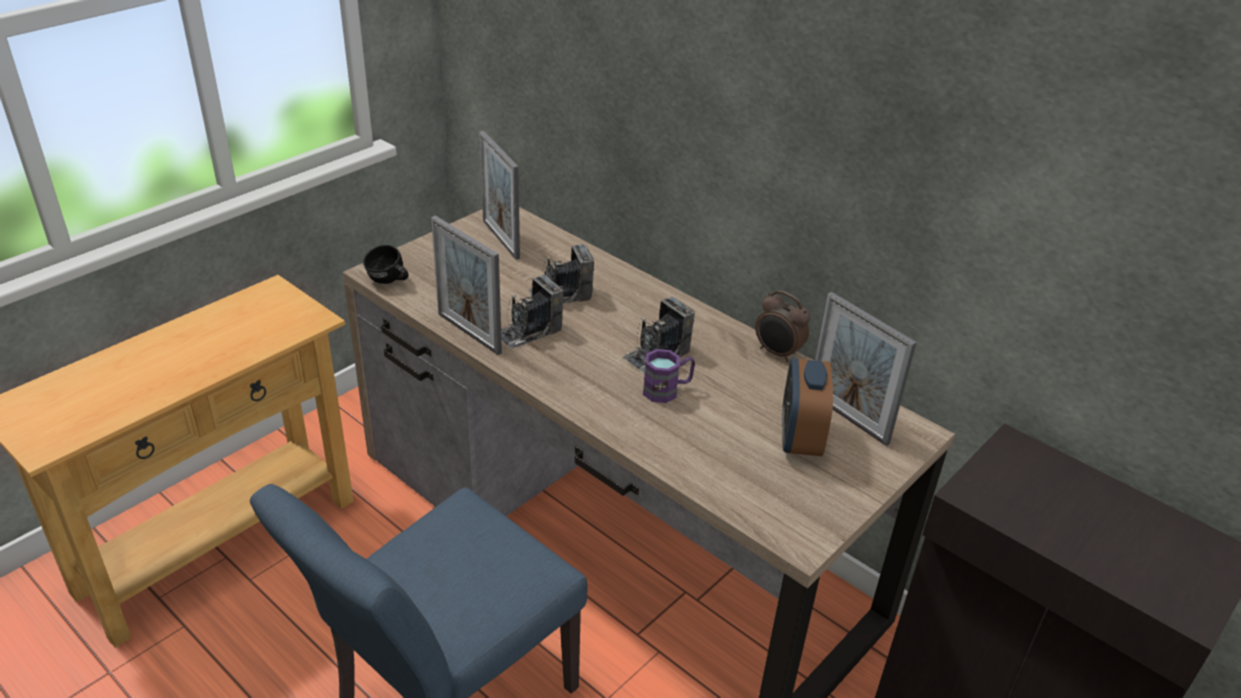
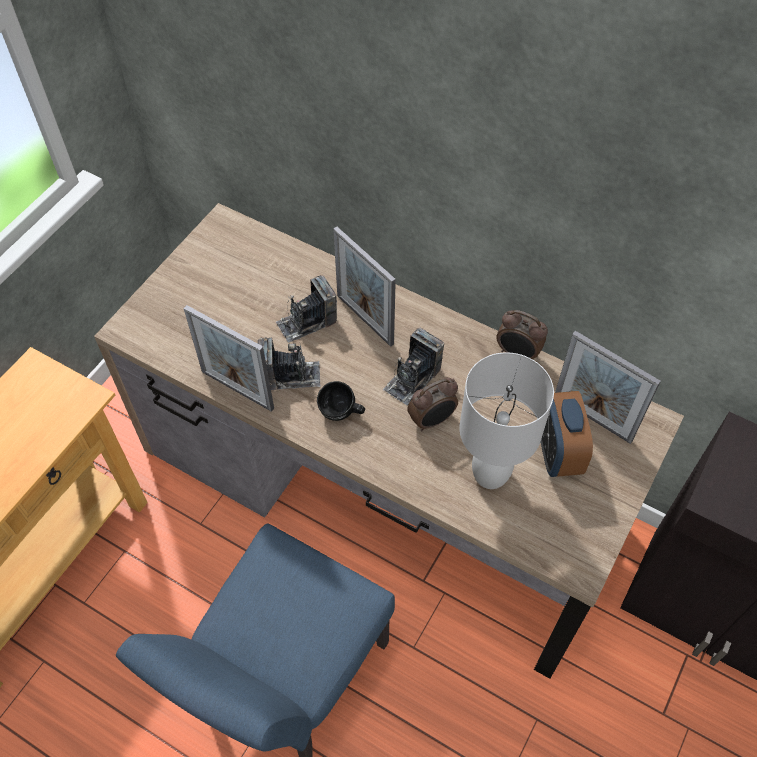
camera: 10 degrees left, 20 degrees up
black mug [363,245,409,284] -> black mug moved to [317,381,365,421]
picture frame [479,131,520,260] -> picture frame moved to [333,227,396,347]
camera [501,275,564,349] -> camera turned 135 degrees counterclockwise [258,337,321,390]
purple mug [643,349,695,403] -> alarm clock [407,377,458,432]
none -> white table lamp [459,353,554,489]

